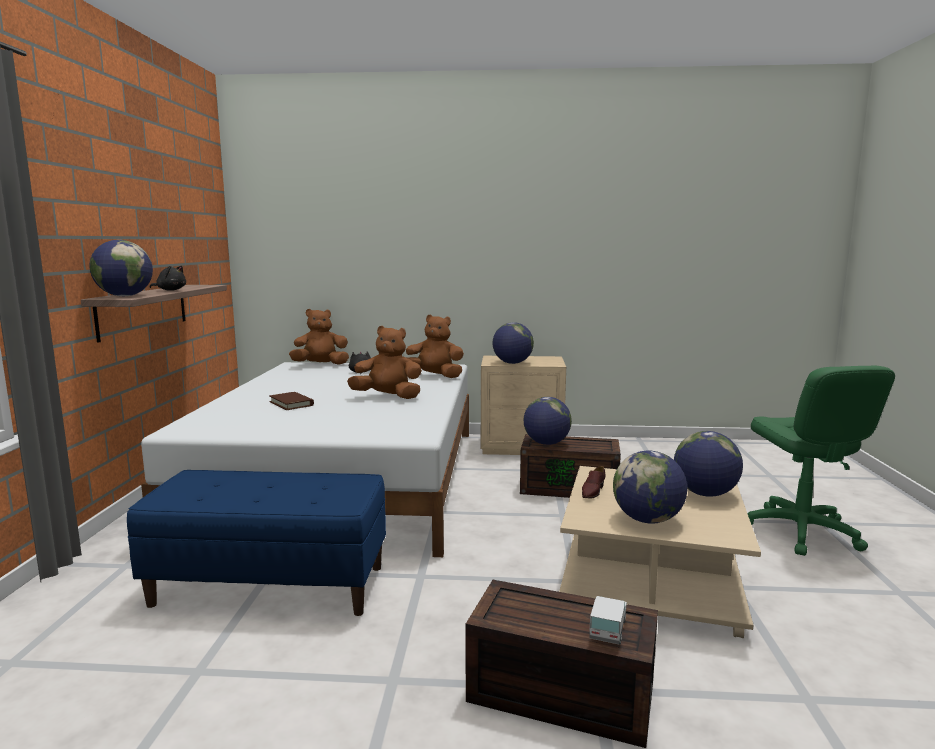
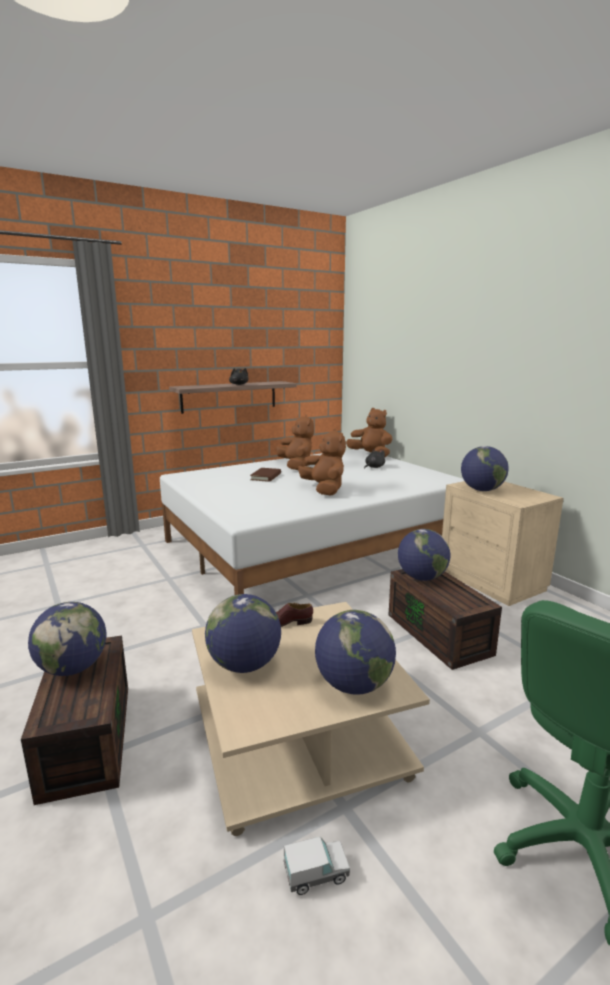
camera: 55 degrees right, 5 degrees up
globe [89,240,153,296] -> globe moved to [28,602,106,676]
blue bench [127,470,386,616] -> none
brown plush toy [405,315,464,378] -> brown plush toy moved to [276,415,314,470]
toy truck [590,596,627,645] -> toy truck moved to [284,837,350,895]

